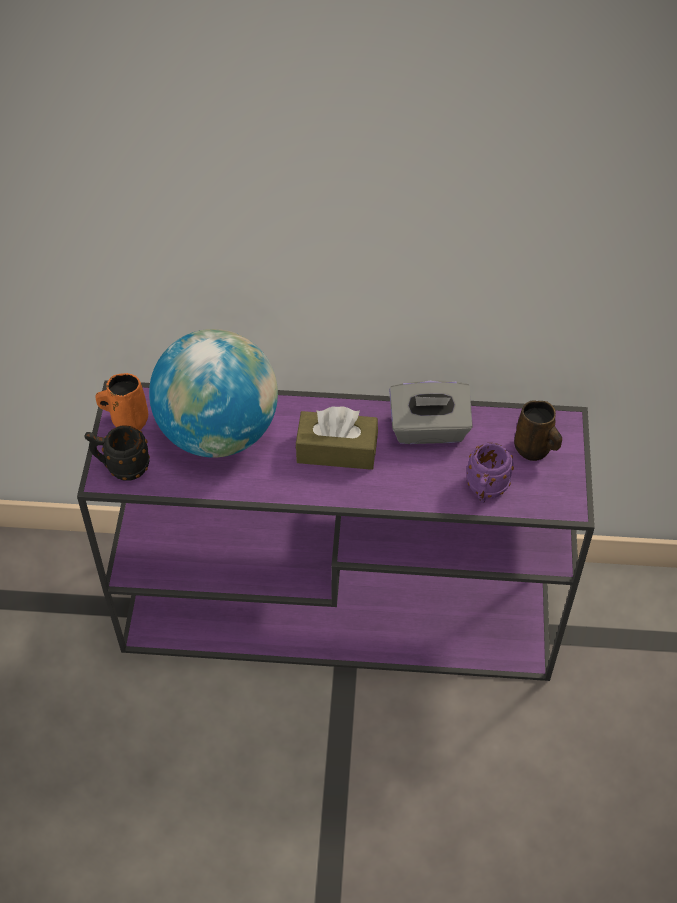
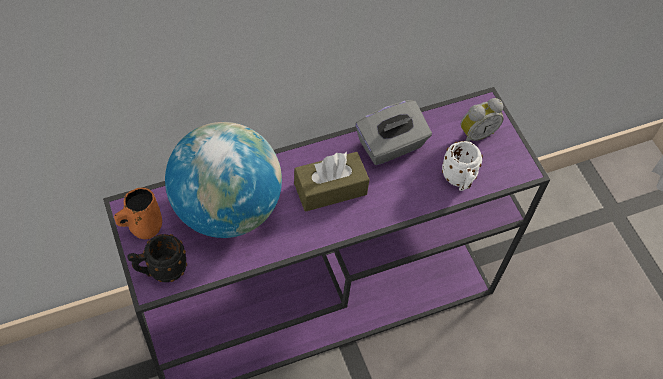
camera: 30 degrees left, 5 degrees up
purple mug [467,443,514,503] -> white mug [442,141,483,191]
brown mug [514,401,562,461] -> alarm clock [461,98,504,142]

